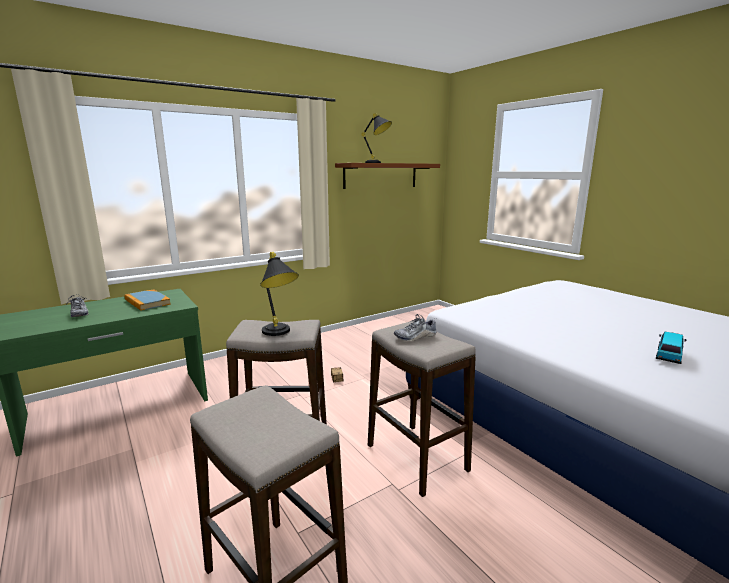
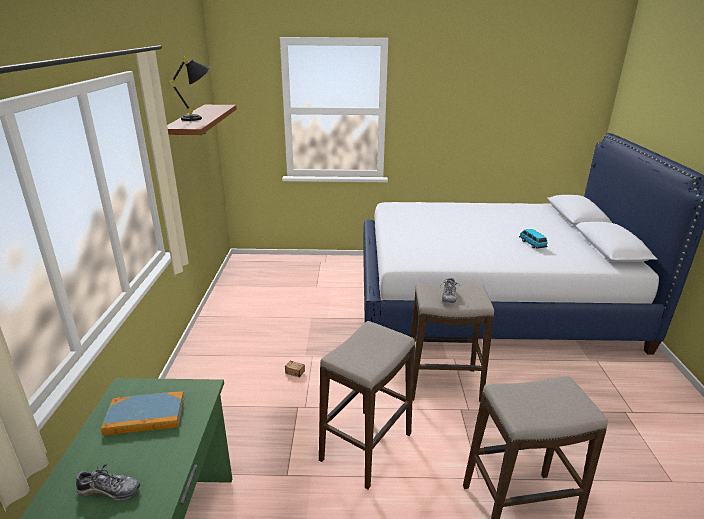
camera: 55 degrees left, 10 degrees up
black table lamp [260,252,299,336] -> none

